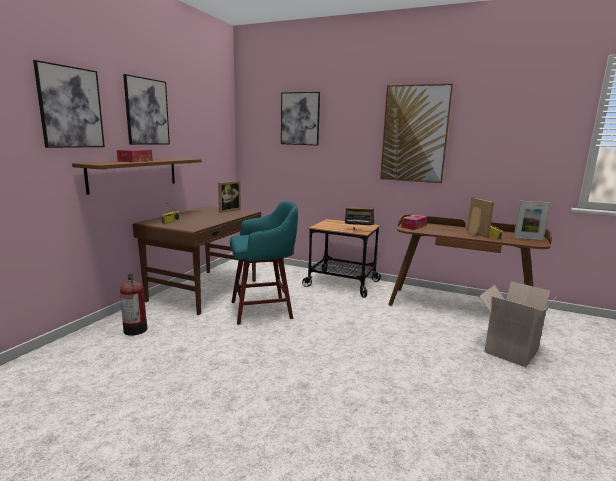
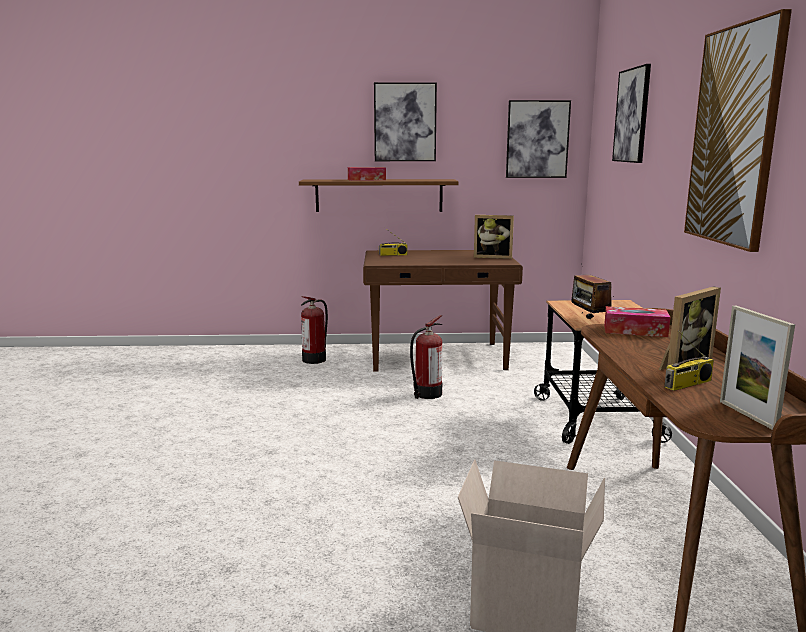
camera: 65 degrees right, 0 degrees up
picture [33,60,105,148] -> picture moved to [506,100,571,178]
turquoise stool [230,201,298,325] -> fire extinguisher [410,315,443,399]

